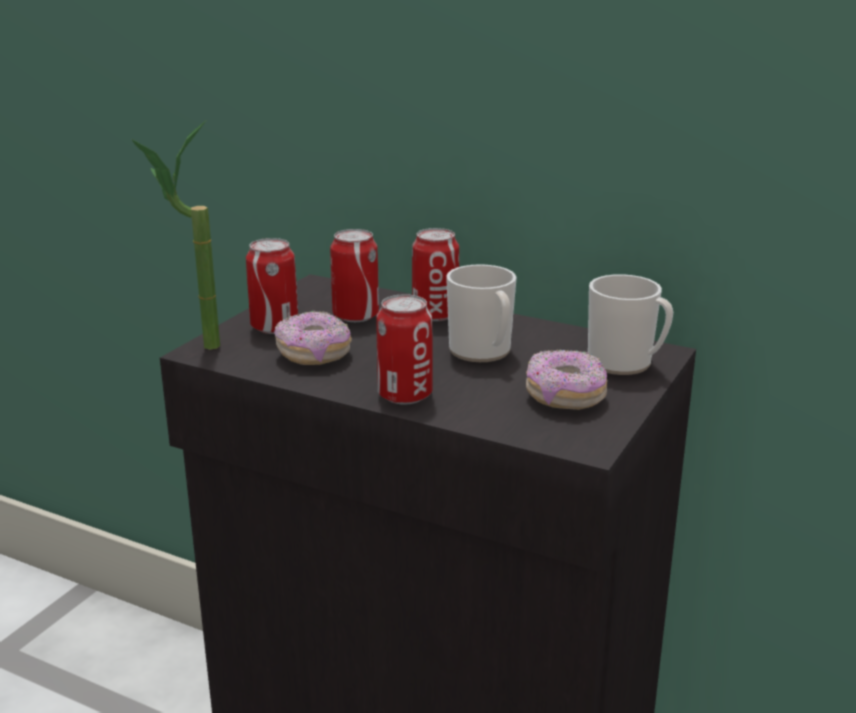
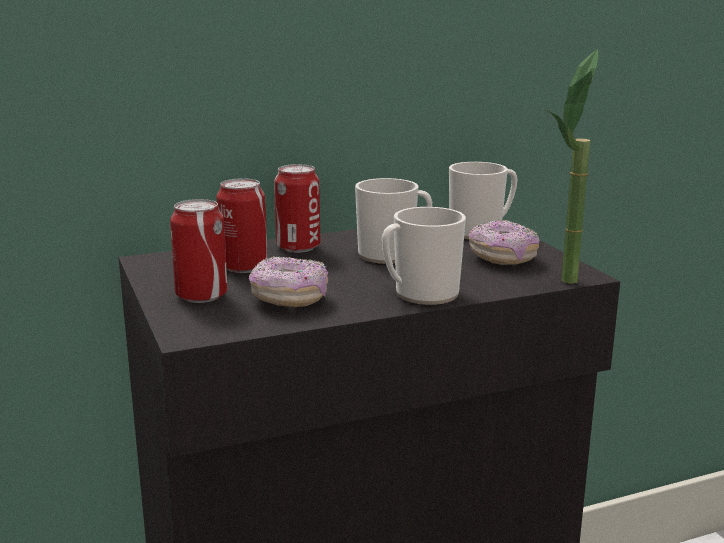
camera: 50 degrees left, 5 degrees down
potted plant [132,120,220,350] -> potted plant moved to [544,49,598,284]
can [377,294,432,405] -> mug [382,207,466,305]

